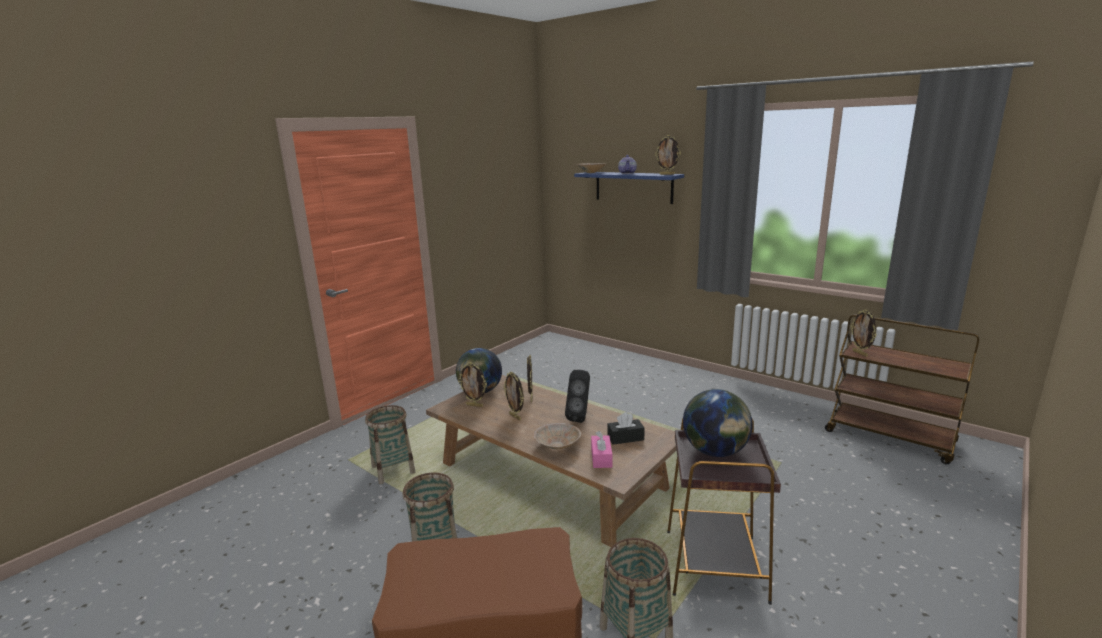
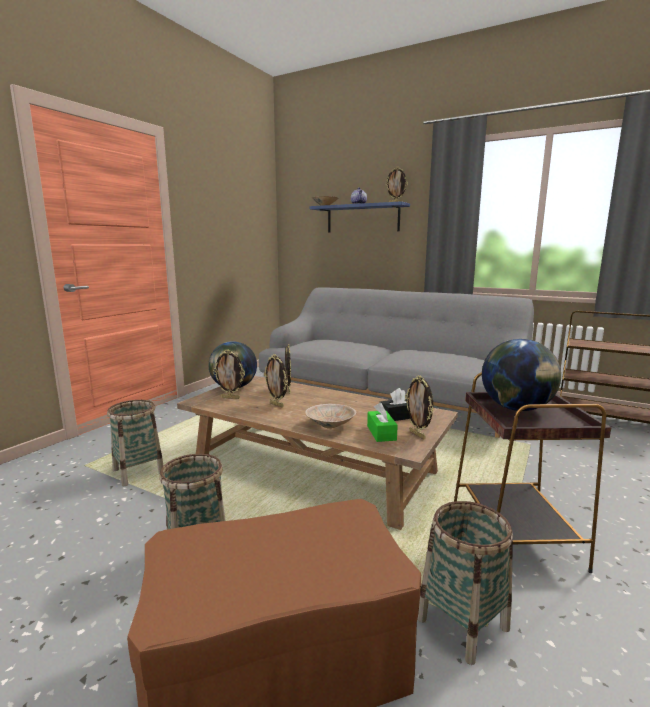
camera: 10 degrees left, 5 degrees down
black speaker [565,370,590,423] -> none
pink tissue box [591,431,612,468] -> green tissue box [367,402,398,442]
picture frame [851,310,876,357] -> picture frame moved to [405,375,433,440]
none -> grey sofa [259,287,534,438]

